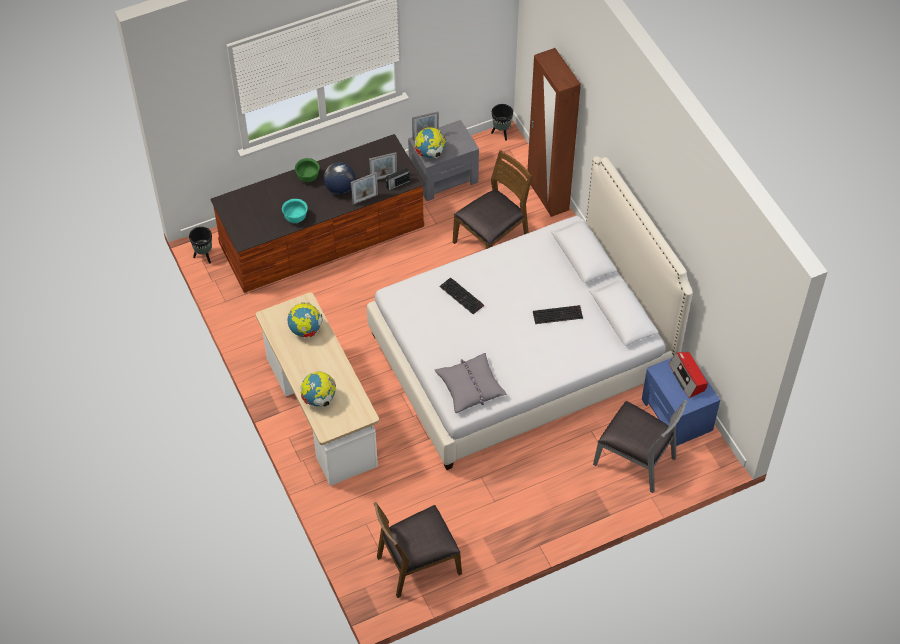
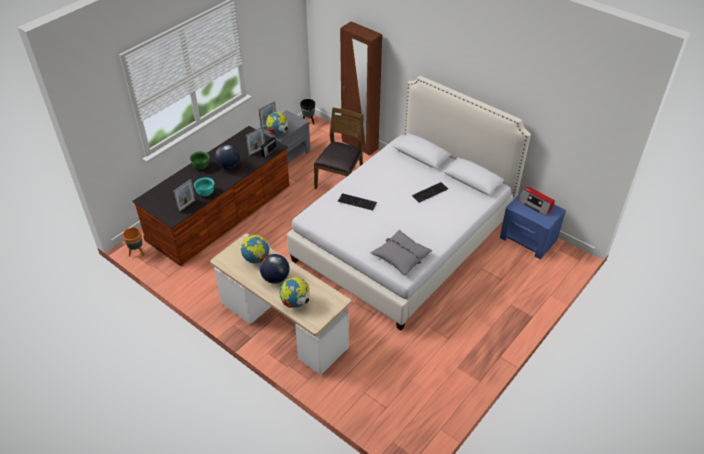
camera: 25 degrees left, 10 degrees down
black planter [189,227,212,264] -> orange planter [122,227,145,257]
picture frame [351,172,378,205] -> picture frame moved to [173,179,196,212]
brown chair [373,502,462,598] -> none
grey chair [593,399,688,493] -> none
none -> globe [260,254,289,283]

